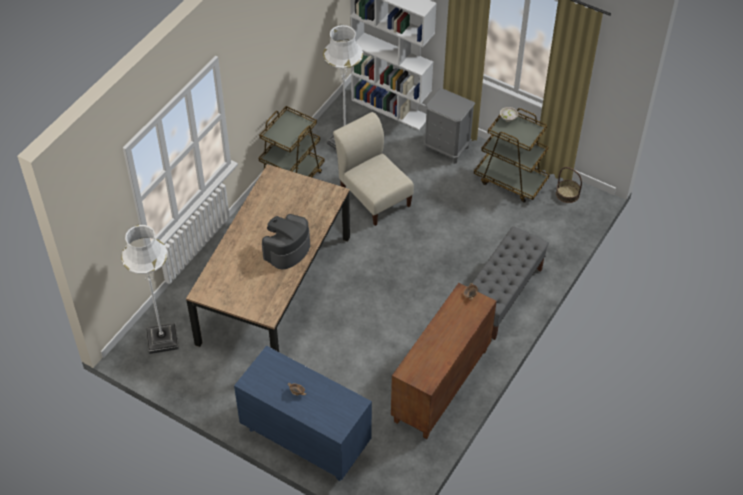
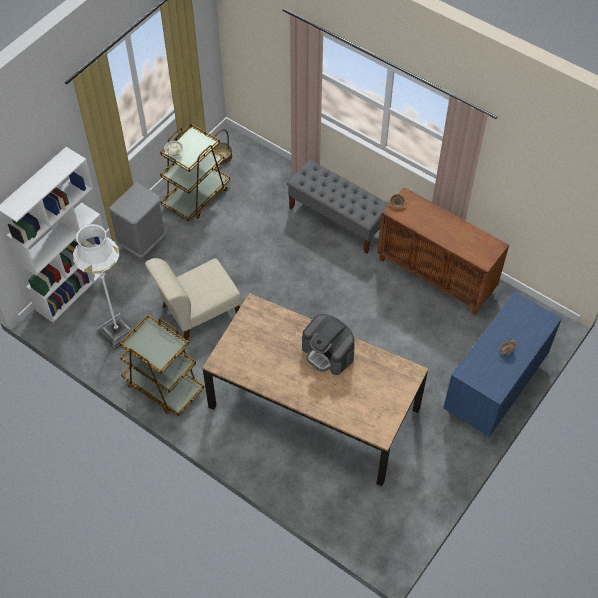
camera: 85 degrees left, 5 degrees up
white floor lamp [121,225,179,354] -> none

